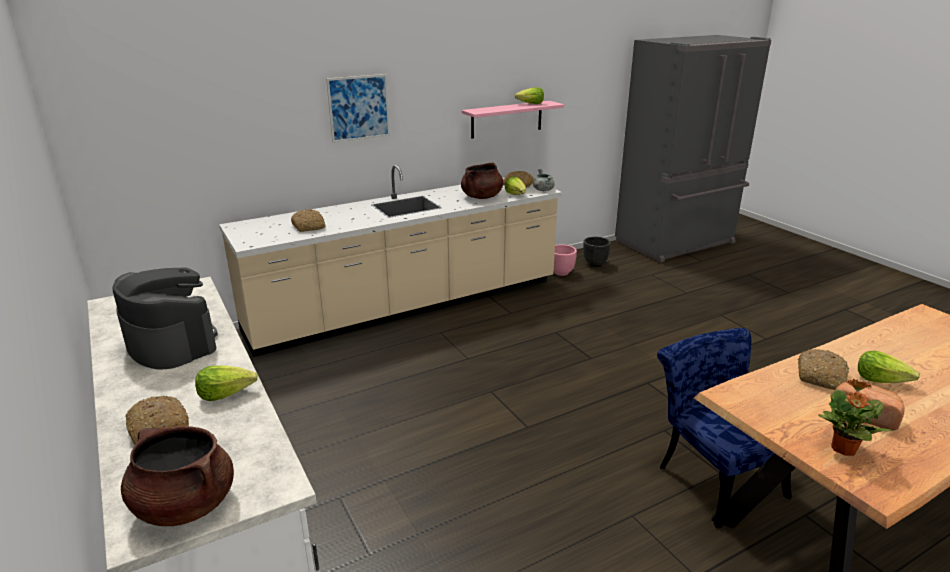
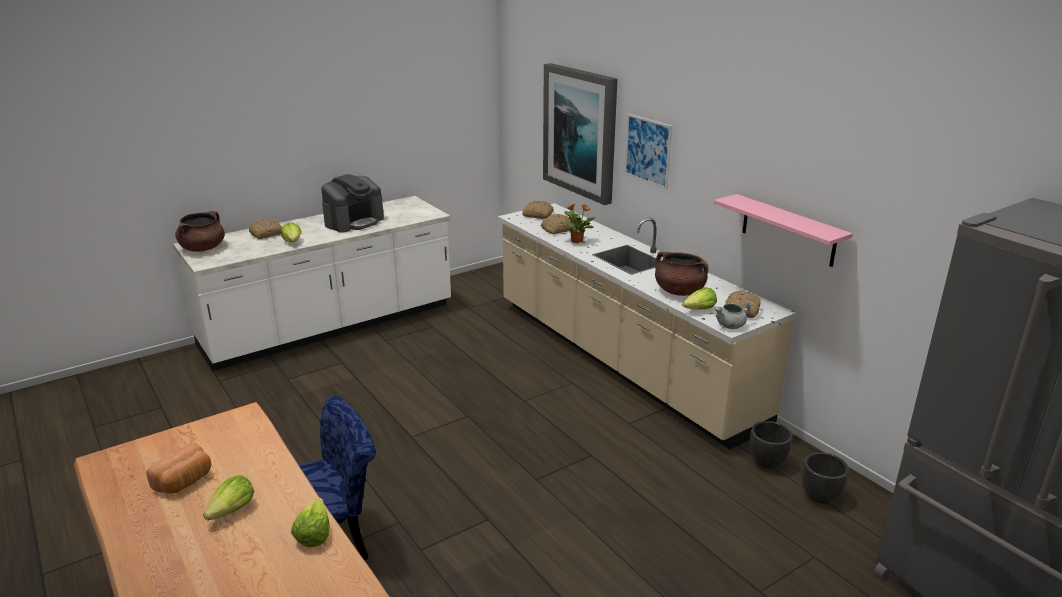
camera: 85 degrees right, 0 degrees up
lettuce [515,87,544,104] -> lettuce moved to [291,498,330,547]
pink planter [554,245,577,276] -> black planter [750,421,793,469]
bread [798,349,849,390] -> bread moved to [522,201,554,219]
potted plant [818,378,891,456] -> potted plant moved to [560,203,596,243]
none -> picture [543,63,617,205]

